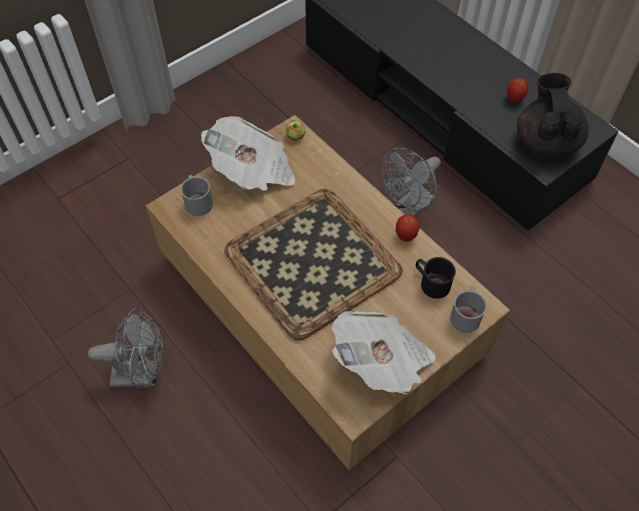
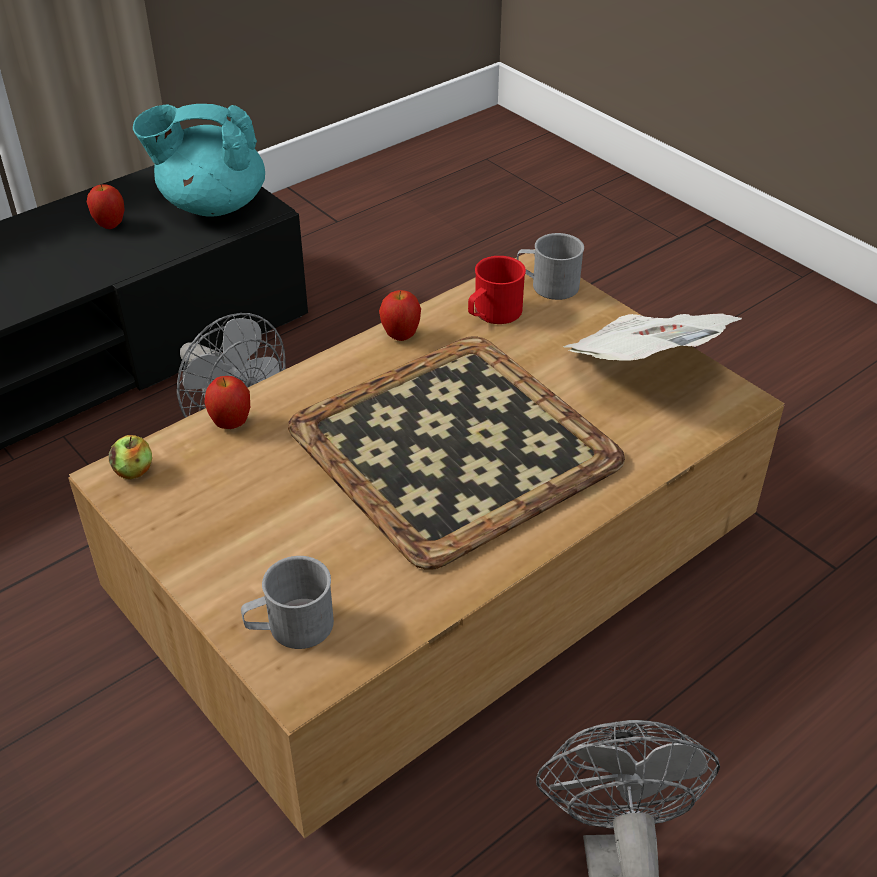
camera: 90 degrees left, 15 degrees down
newspaper [201,116,296,191] -> none
black mug [416,257,456,299] -> red mug [468,256,526,324]
black teapot [517,73,589,158] -> turquoise teapot [133,104,265,217]
none -> apple [205,376,250,429]

